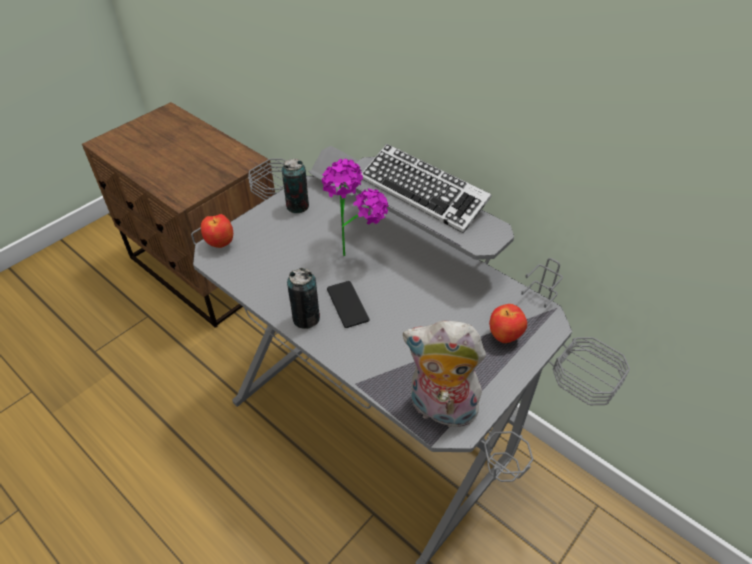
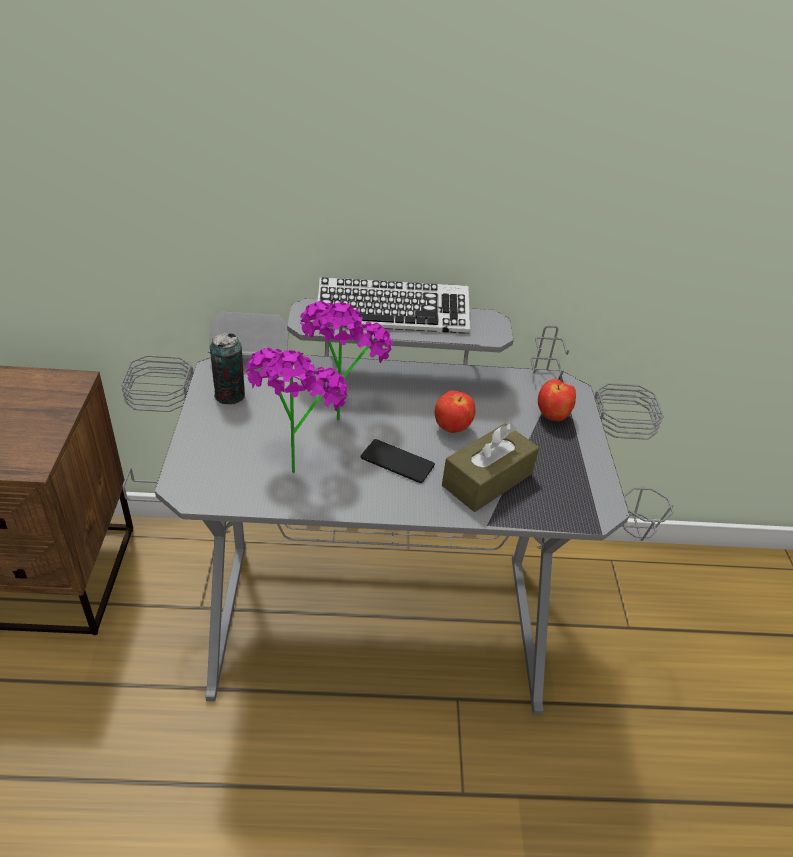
camera: 45 degrees left, 5 degrees down
apple [201,214,233,248] -> apple moved to [434,391,475,433]
can [287,268,320,329] -> none
plush toy [403,321,486,432] -> none
none -> potted plant [245,347,348,473]
none -> brown tissue box [442,423,539,512]

